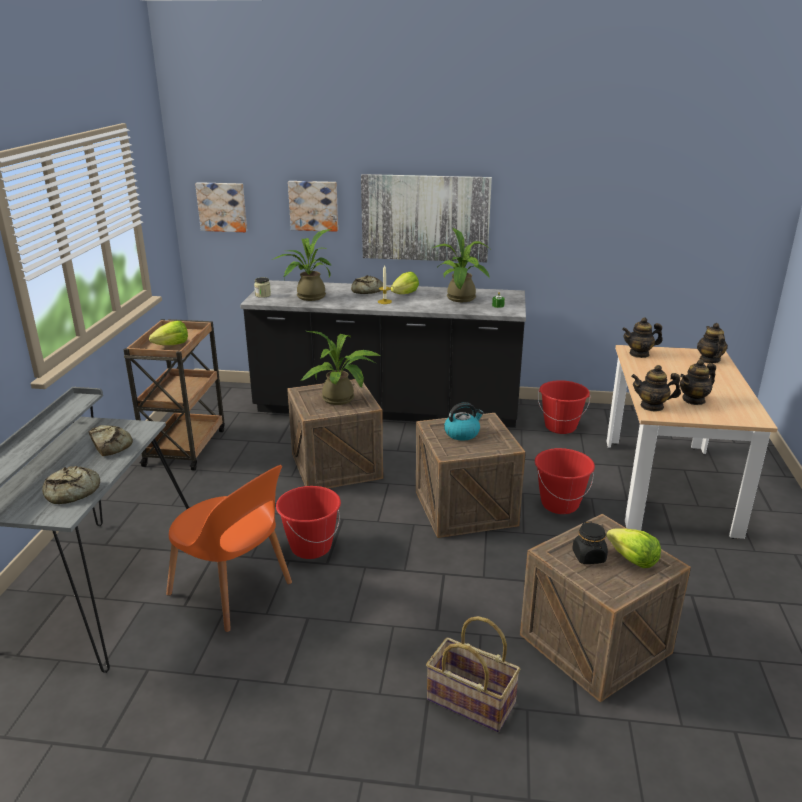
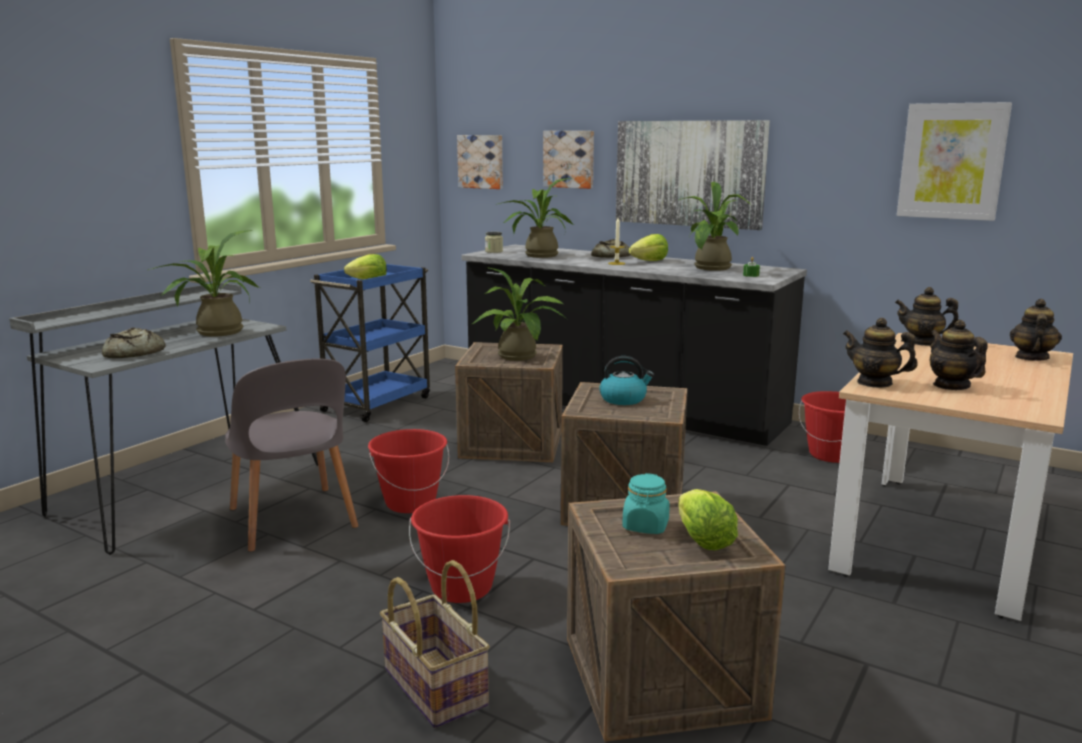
camera: 25 degrees right, 10 degrees down
bread [89,425,133,456] -> potted plant [148,230,260,336]
brown cart [124,319,225,471] -> blue cart [310,264,430,422]
orange chair [166,465,292,632] -> grey chair [225,358,358,552]
red bucket [535,448,595,514] -> red bucket moved to [409,495,510,603]
black jar [572,521,608,564] -> turquoise jar [622,473,670,534]
teapot [680,359,716,405] -> teapot turned 75 degrees clockwise [930,320,988,390]
none -> picture [897,102,1012,221]

